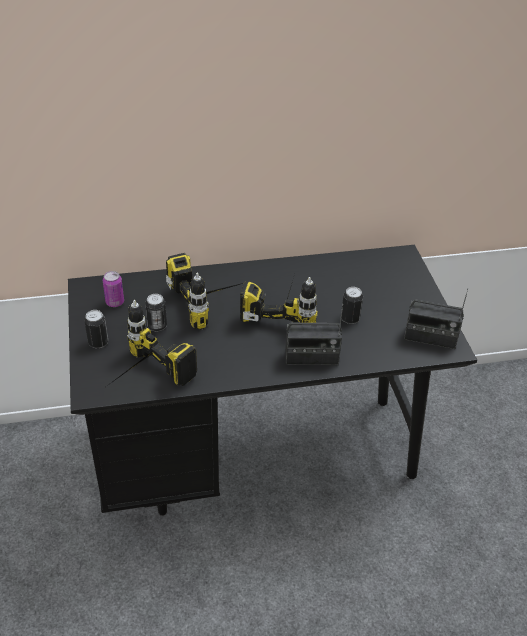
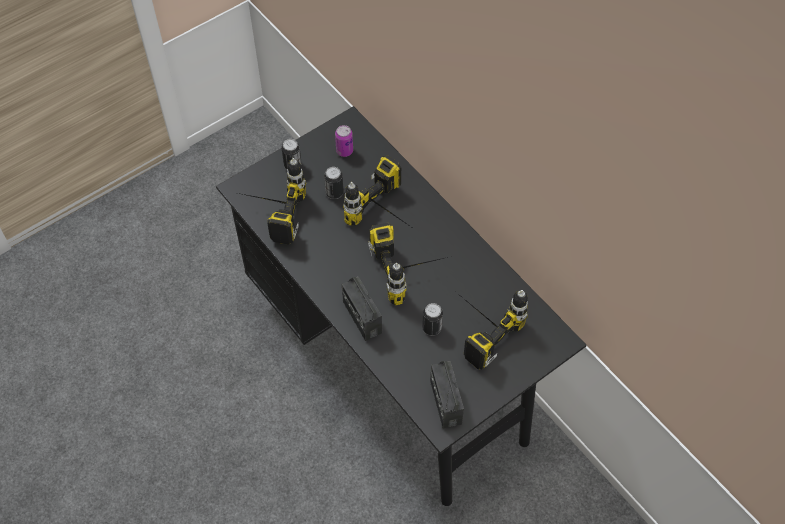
camera: 65 degrees right, 15 degrees up
none -> power drill [457,290,528,369]

